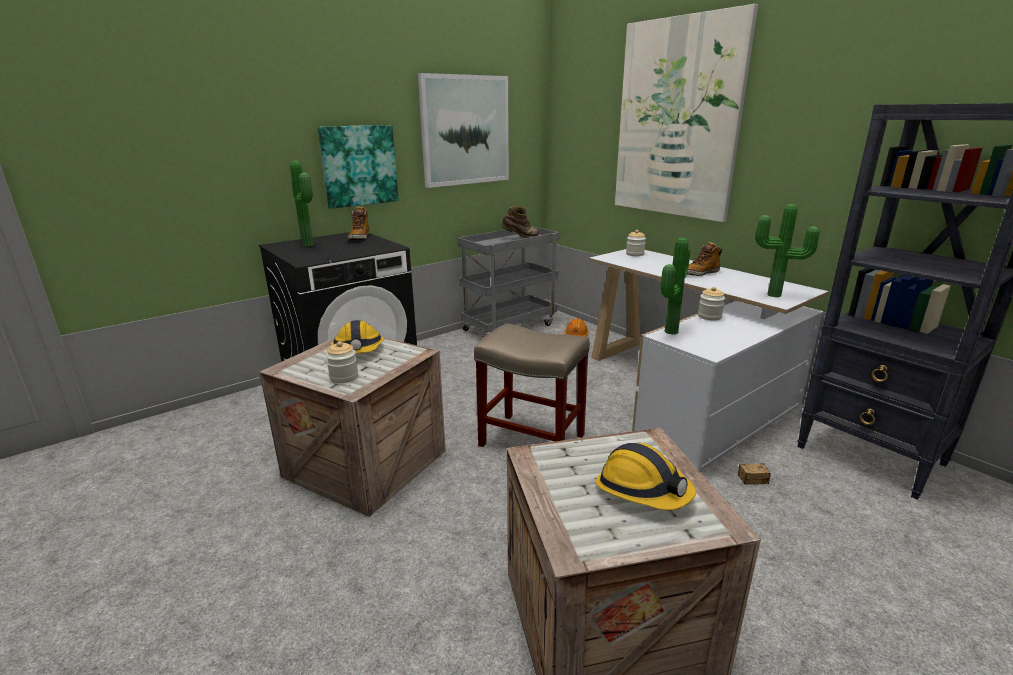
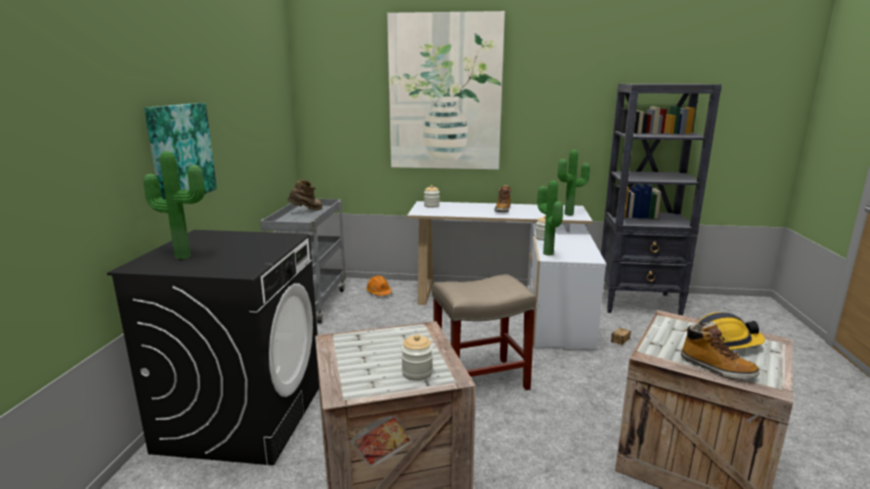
camera: 45 degrees left, 5 degrees down
hard hat [331,320,384,354] -> none
boot [348,206,370,240] -> boot moved to [681,322,760,380]
picture [418,73,509,188] -> none

